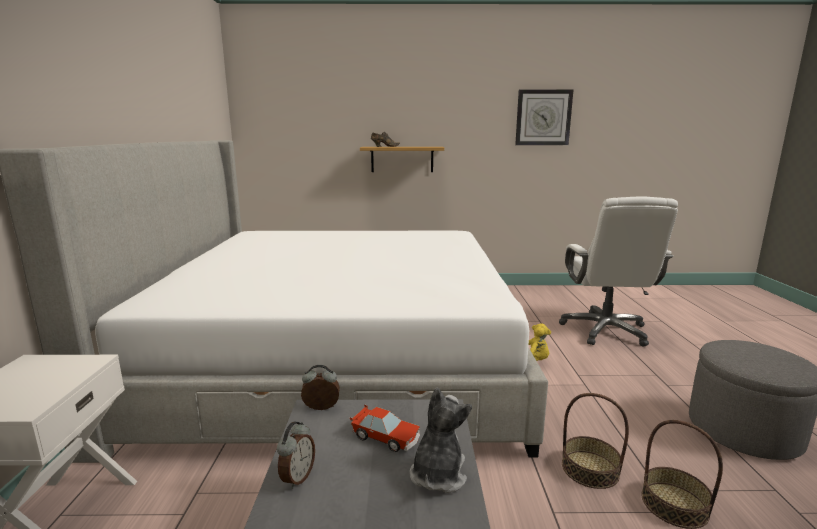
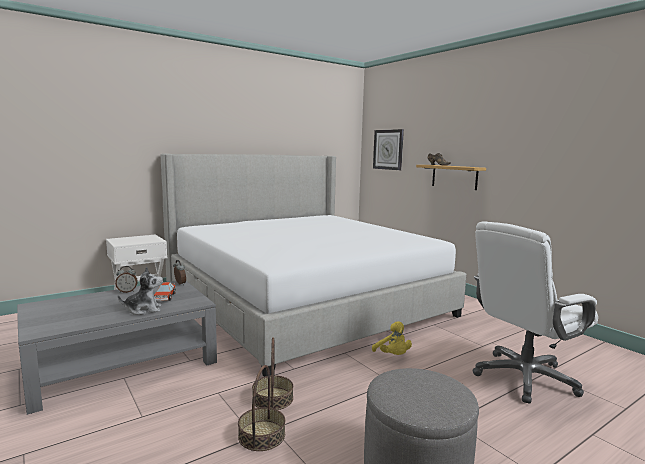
camera: 55 degrees right, 5 degrees down
wall clock [515,89,574,145] -> wall clock moved to [373,129,404,170]

